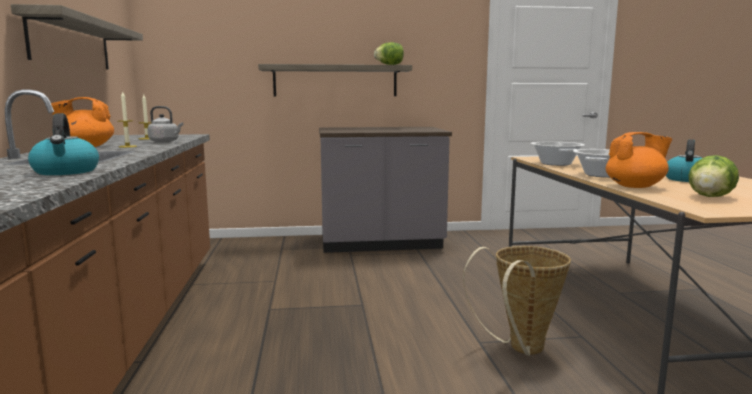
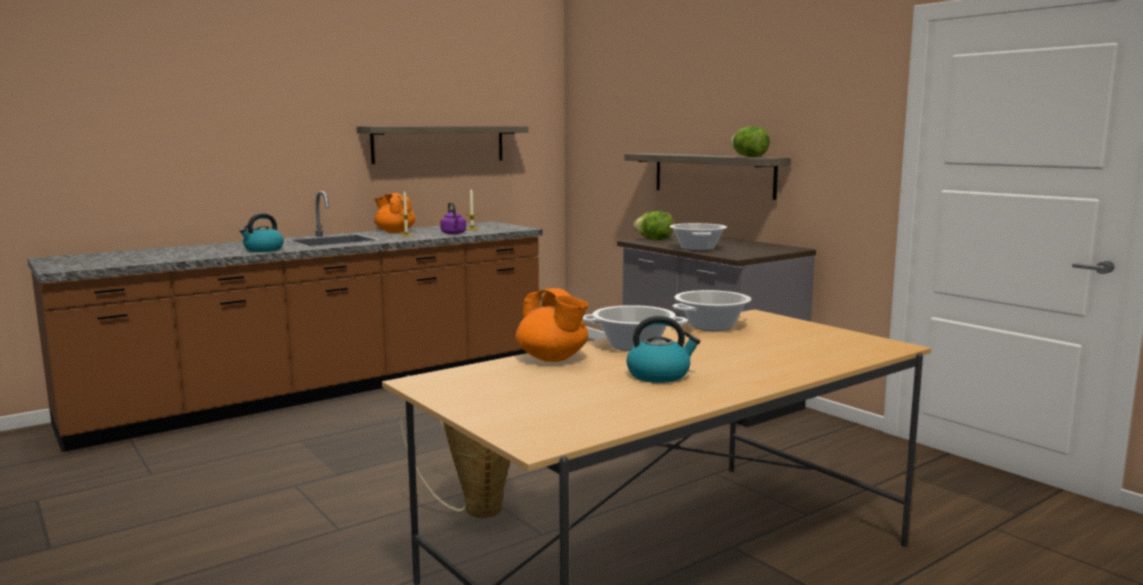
camera: 60 degrees right, 0 degrees up
grey kettle [148,106,183,142] -> purple kettle [440,202,466,235]
lettuce [688,155,739,197] -> lettuce moved to [634,211,673,240]
none -> cooking pot [670,223,727,251]

